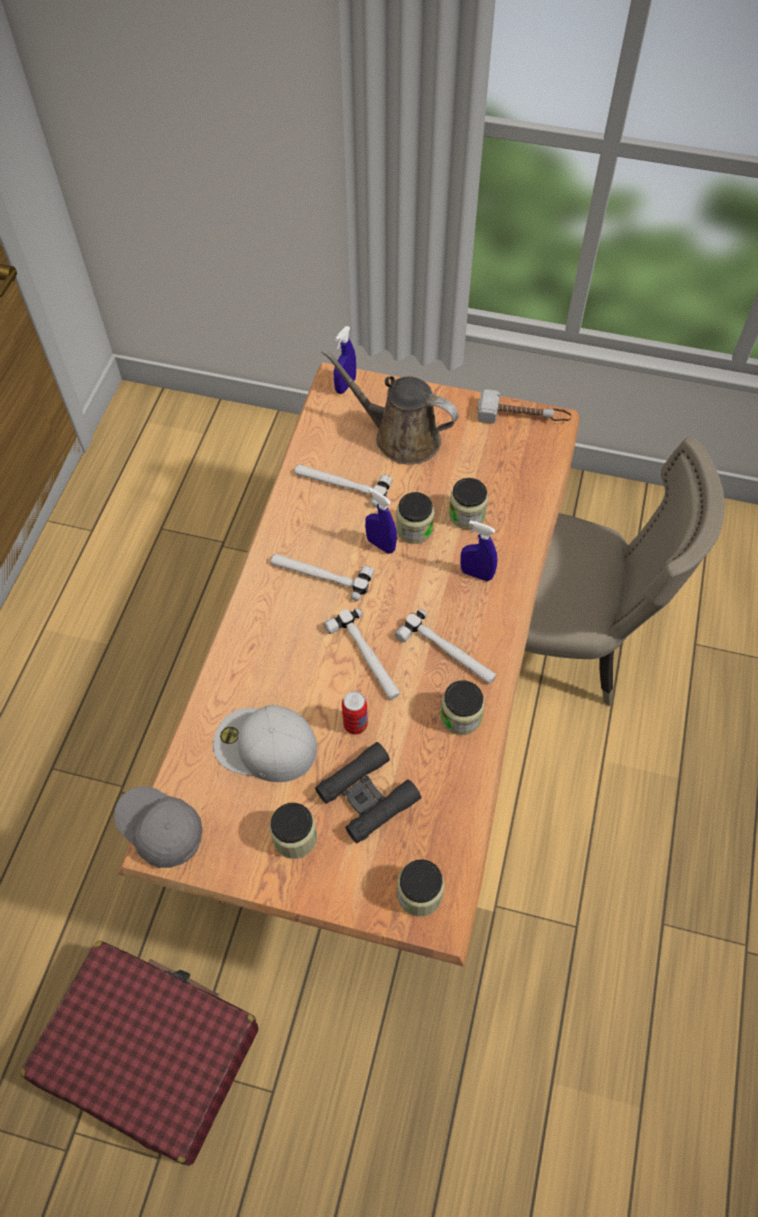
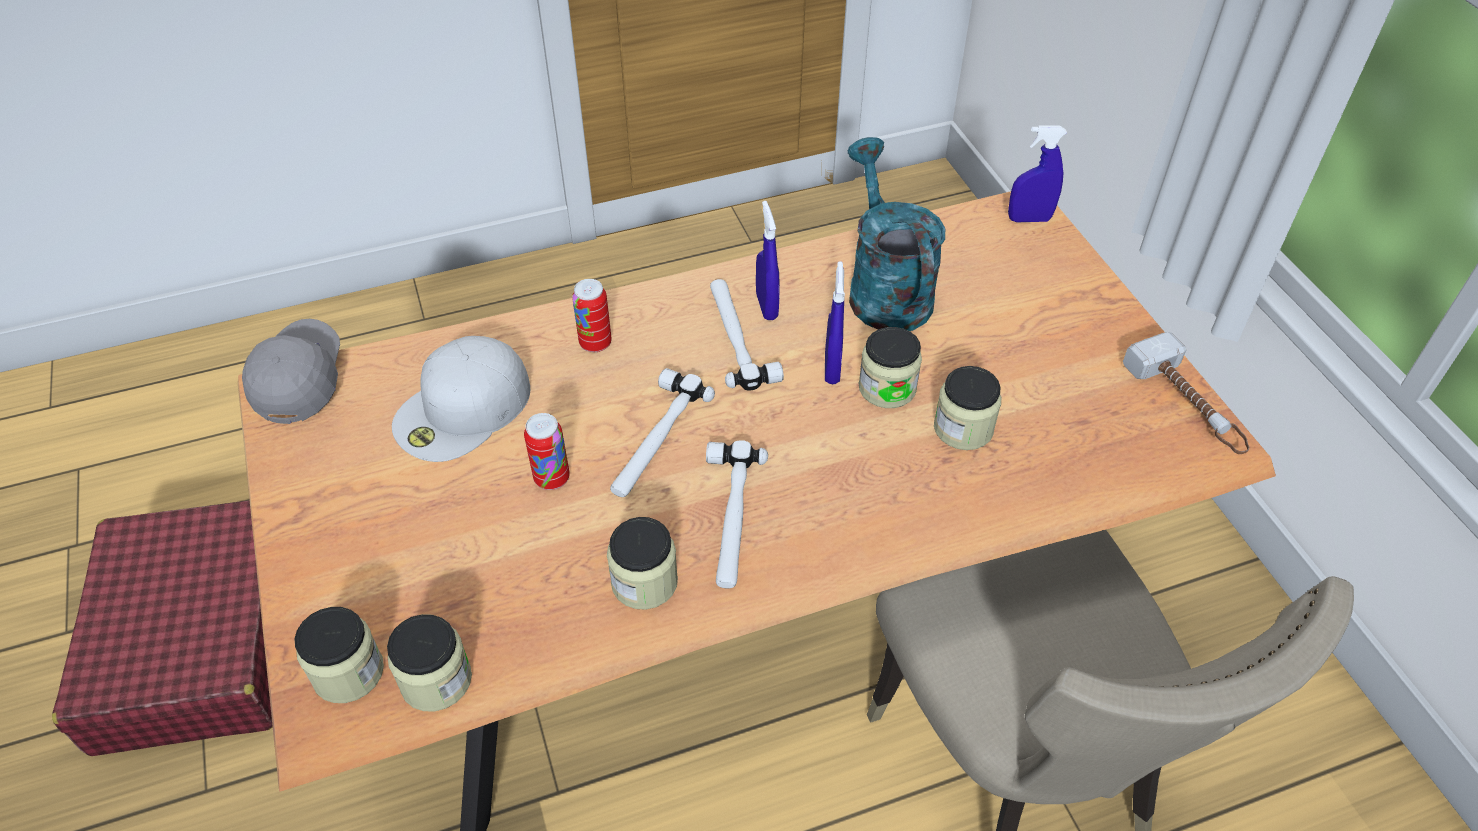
camera: 55 degrees right, 10 degrees down
white cap [213,705,317,782] -> white cap turned 120 degrees counterclockwise [392,336,530,462]
jar [270,803,317,859] -> jar moved to [387,614,472,712]
hammer [294,465,392,507] -> turquoise watering can [848,137,945,331]
black binoculars [315,742,421,843] -> none
brown watering can [322,349,459,465] -> none
blue spray bottle [460,520,498,581] -> blue spray bottle moved to [756,201,780,320]
none -> can [572,279,612,352]

